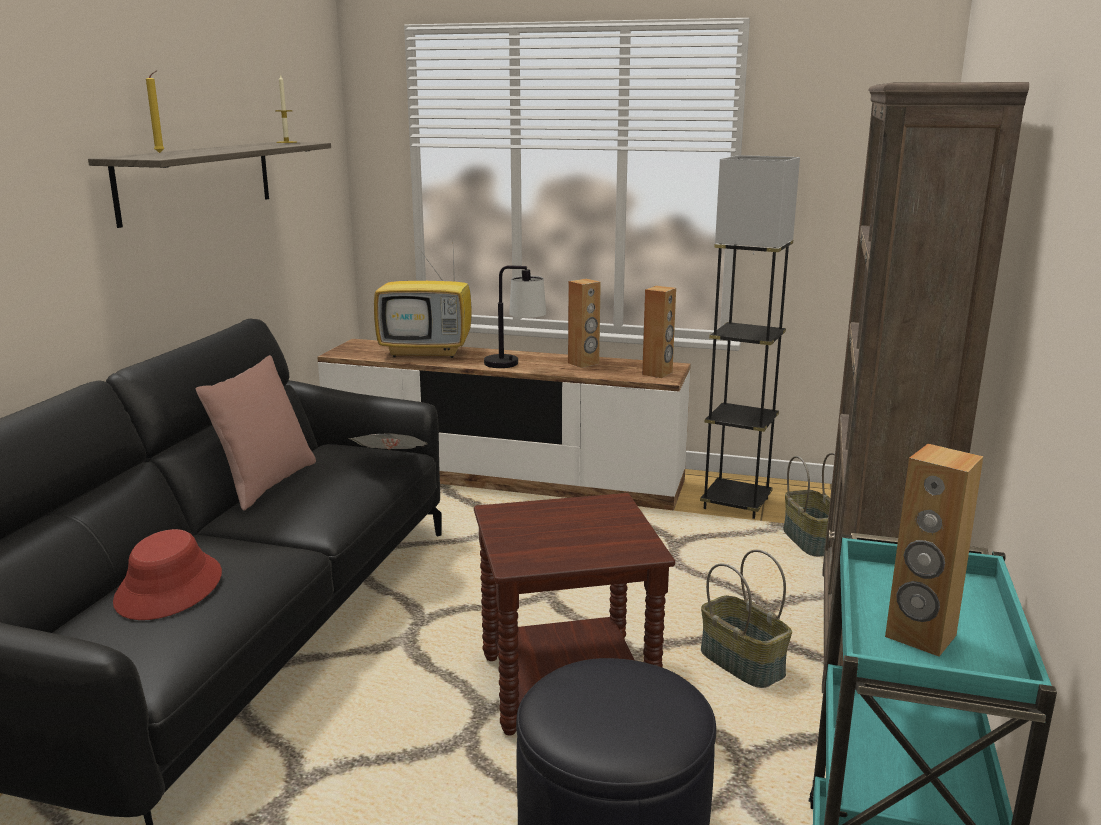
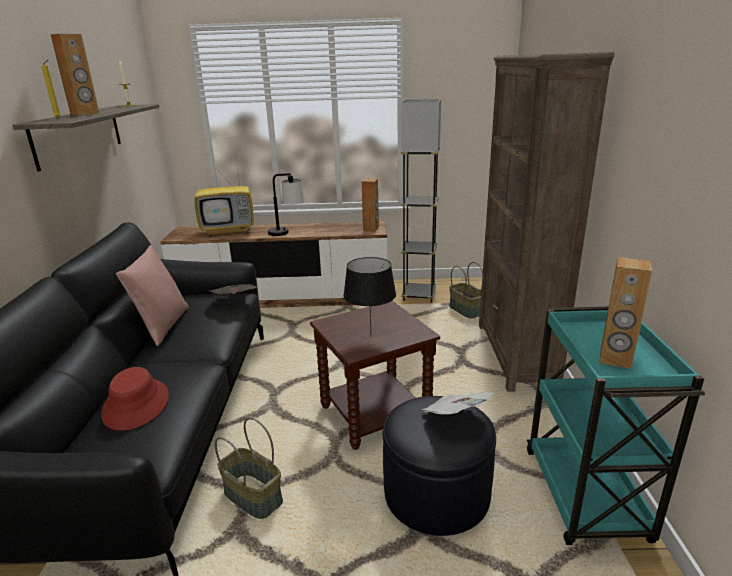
camera: 15 degrees left, 5 degrees up
brown speaker [568,279,601,368] -> brown speaker moved to [51,34,100,116]
basket [701,550,792,688] -> basket moved to [215,418,283,519]
none -> black table lamp [343,257,396,330]
none -> newspaper [422,392,496,414]

